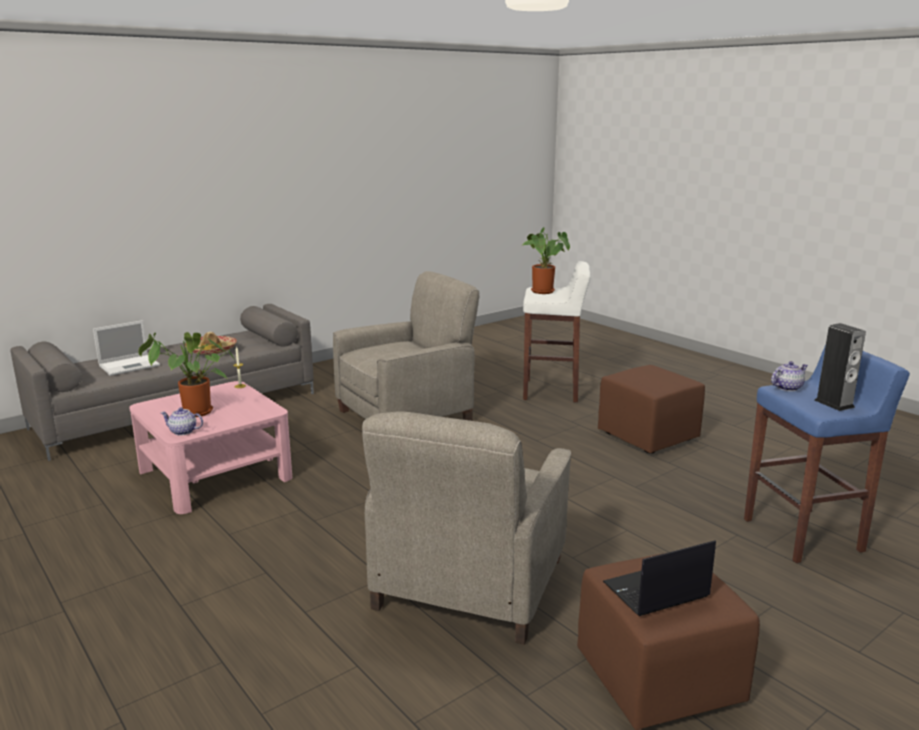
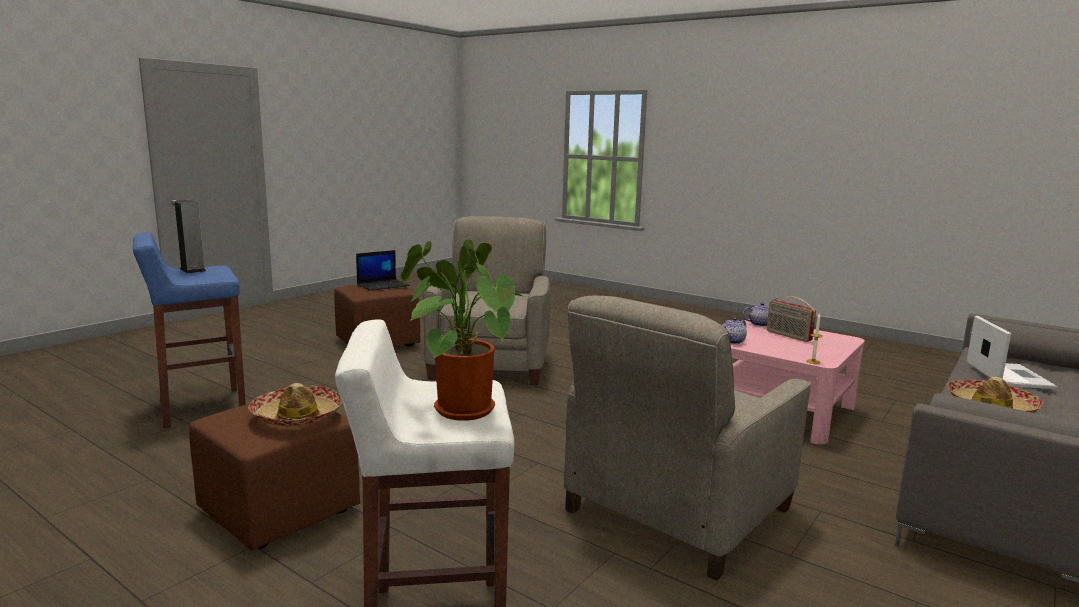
camera: 165 degrees right, 5 degrees down
laptop [93,320,160,376] -> laptop turned 150 degrees clockwise [967,316,1057,389]
potted plant [138,332,235,417] -> radio [767,296,816,342]
teapot [771,361,808,391] -> teapot moved to [722,317,747,344]
none -> hat [248,383,342,427]

